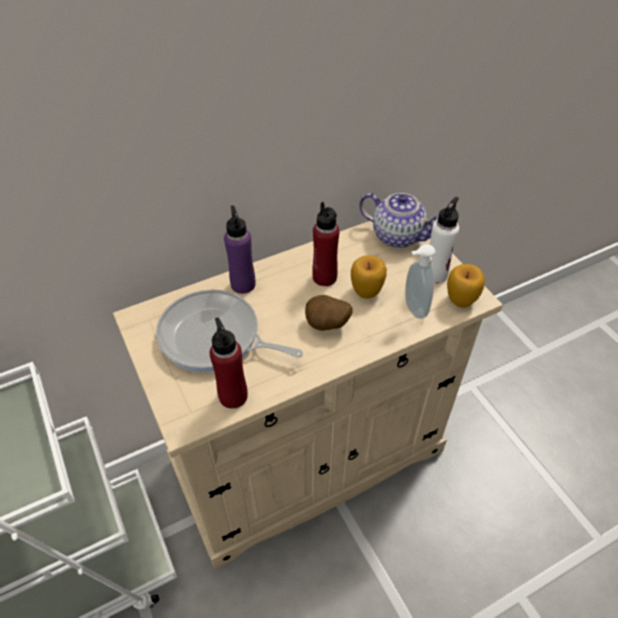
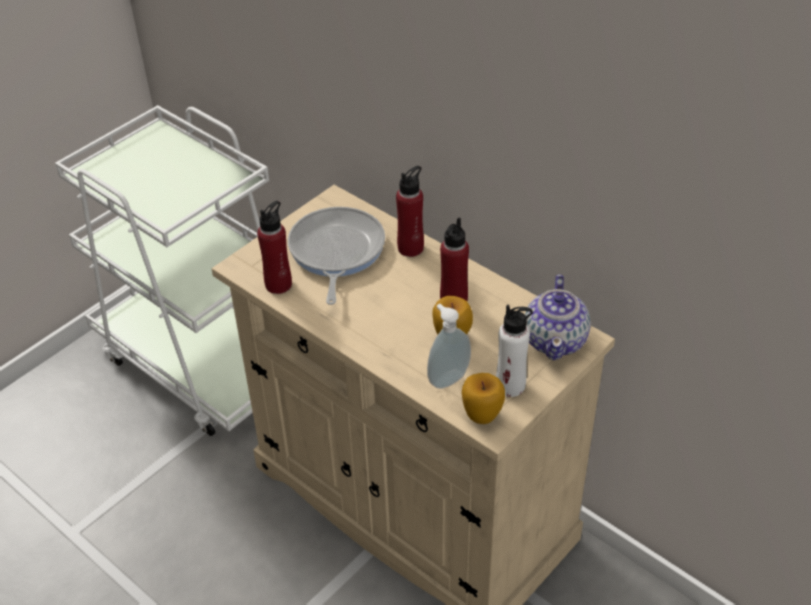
camera: 70 degrees right, 5 degrees down
purple bottle [224,205,255,294] -> red bottle [396,166,424,257]
potato [305,295,353,331] -> none

